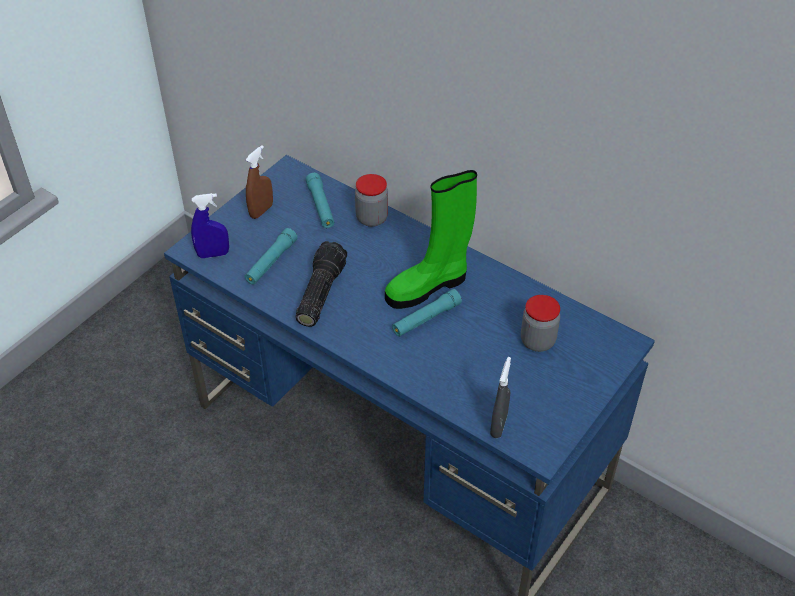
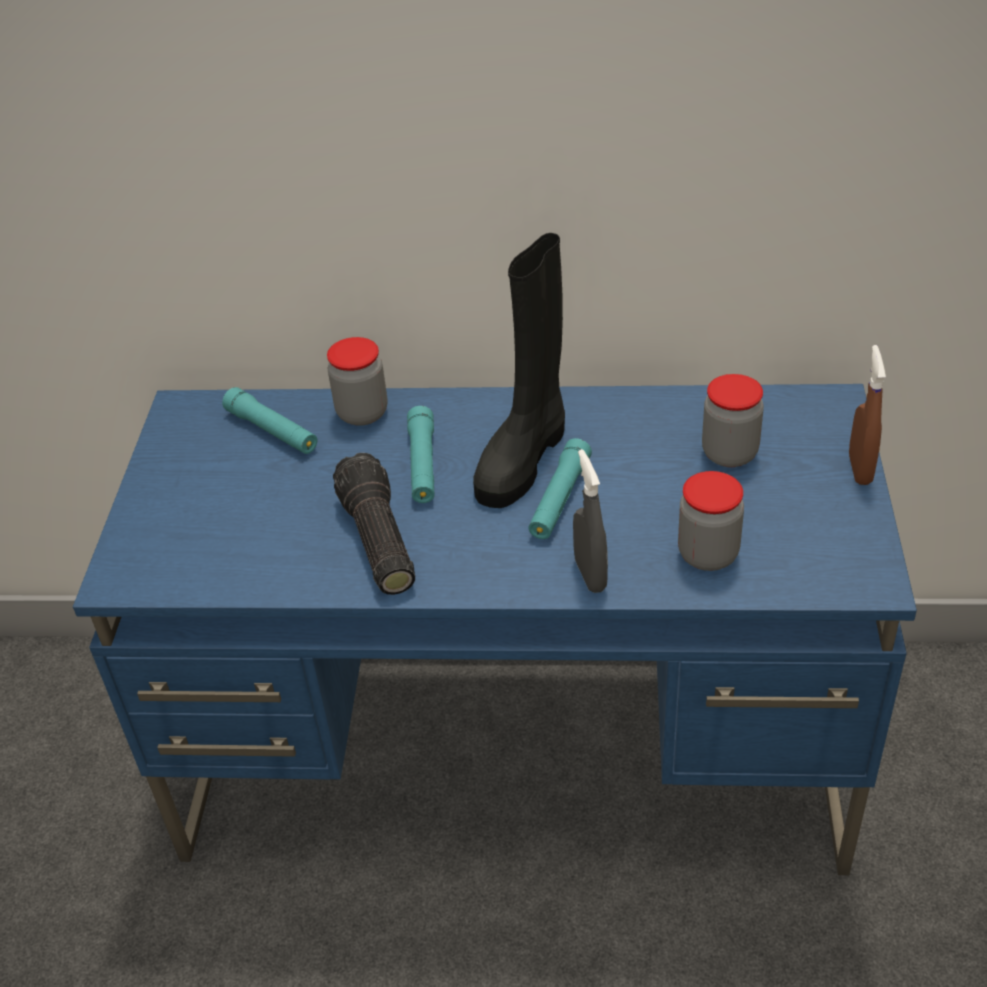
camera: 30 degrees left, 5 degrees down
blue spray bottle [191,193,229,258] -> none
turquoise flashlight [245,228,297,285] -> turquoise flashlight moved to [407,406,434,503]
brown spray bottle [246,145,273,219] -> brown spray bottle moved to [849,345,886,485]
green boot [385,170,477,309] -> black boot [473,233,565,508]
grey spray bottle [490,357,511,438] -> grey spray bottle moved to [573,449,608,593]
none -> jar [678,471,744,571]

